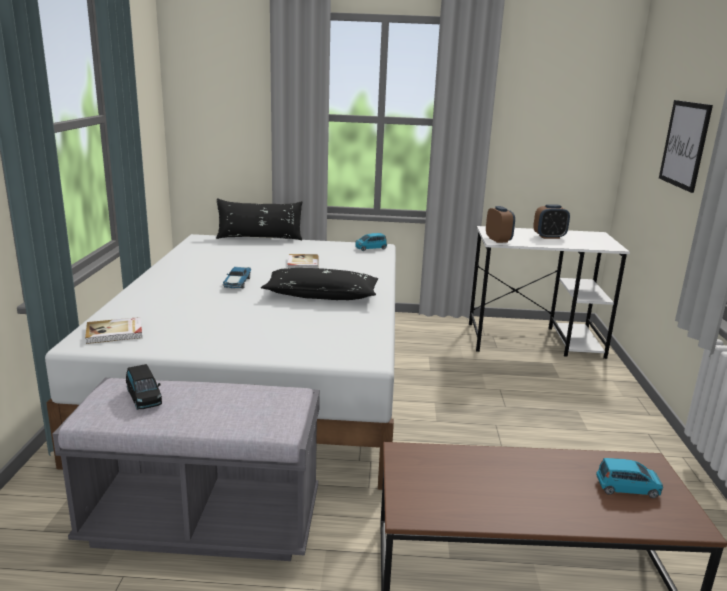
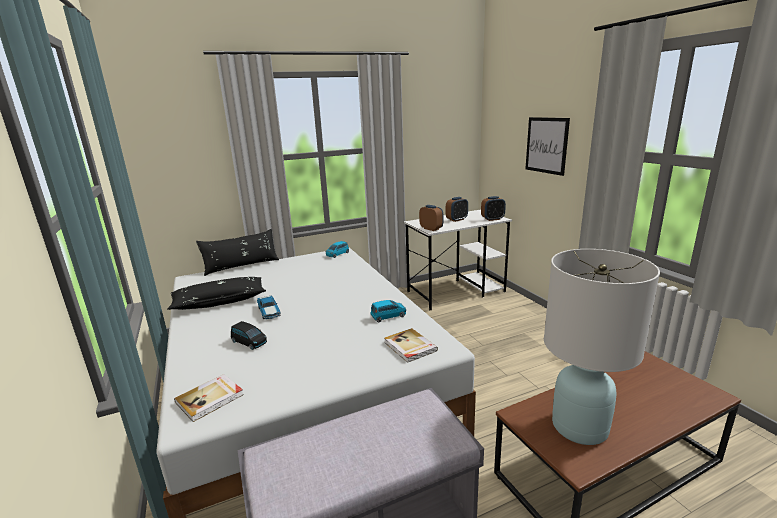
camera: 25 degrees left, 0 degrees up
black toy car [126,364,162,410] -> black toy car moved to [231,321,267,350]
black pillow [261,268,378,300] -> black pillow moved to [168,277,266,310]
book [288,254,319,268] -> book moved to [384,328,438,363]
blue toy car [596,458,663,498] -> blue toy car moved to [371,300,406,322]
none -> alarm clock [481,196,506,221]
none -> white table lamp [544,249,660,445]

